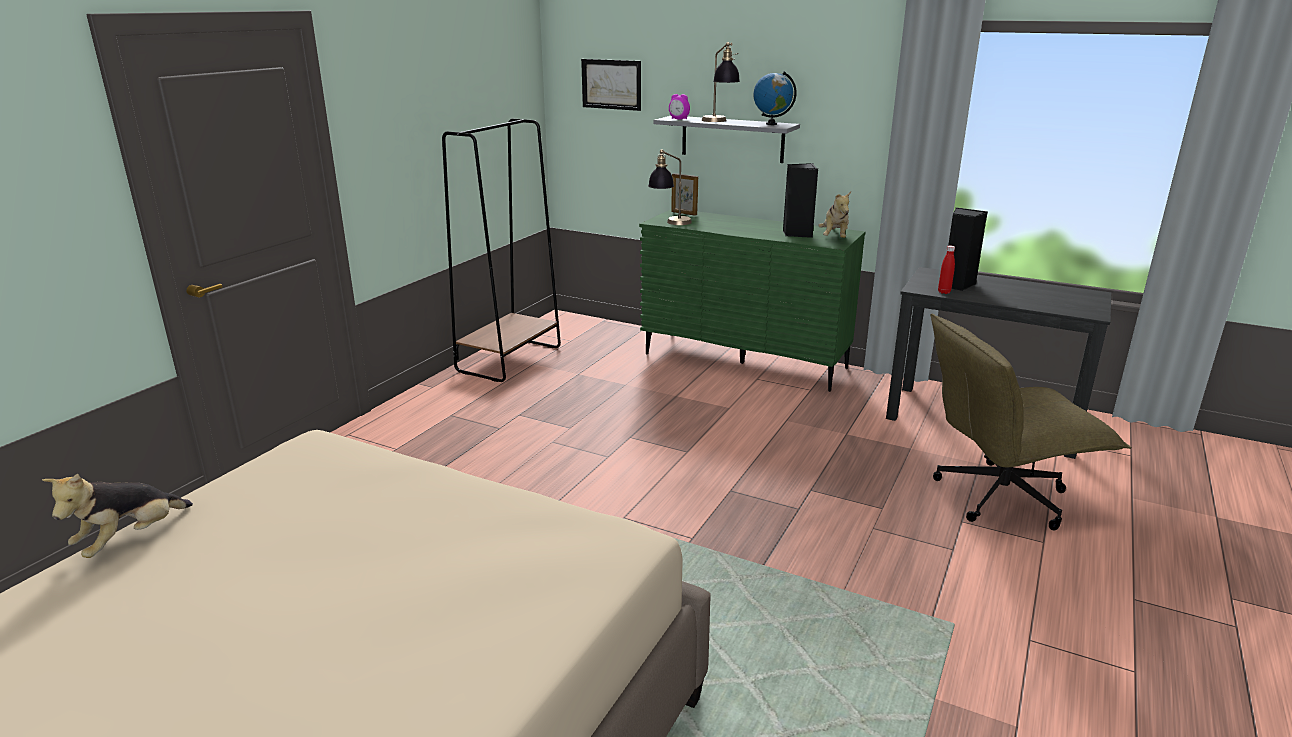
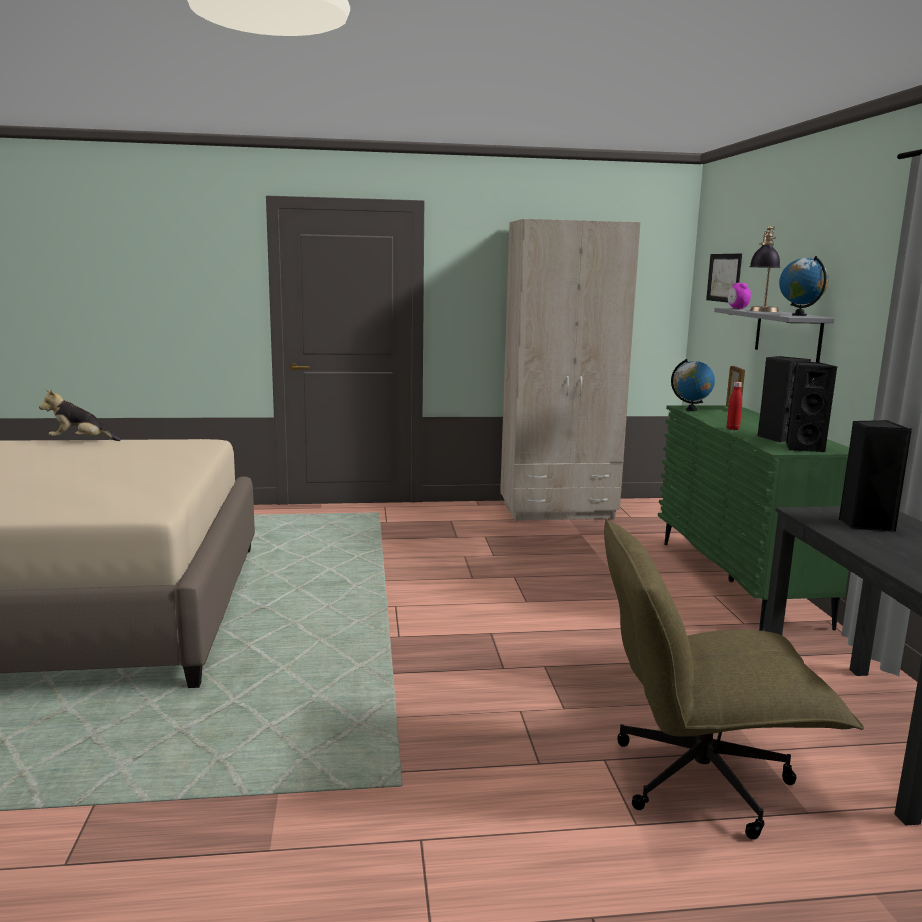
camera: 55 degrees right, 10 degrees down
clothes rack [442,119,561,382] -> beige wardrobe [500,219,640,521]
table lamp [648,149,692,225] -> globe [671,359,715,411]
plush toy [819,191,851,238] -> black speaker [786,362,837,452]
beige office chair [931,313,1131,530] -> beige office chair turned 45 degrees counterclockwise [604,518,864,840]
red bottle [938,246,955,294] -> red bottle moved to [727,382,742,430]

